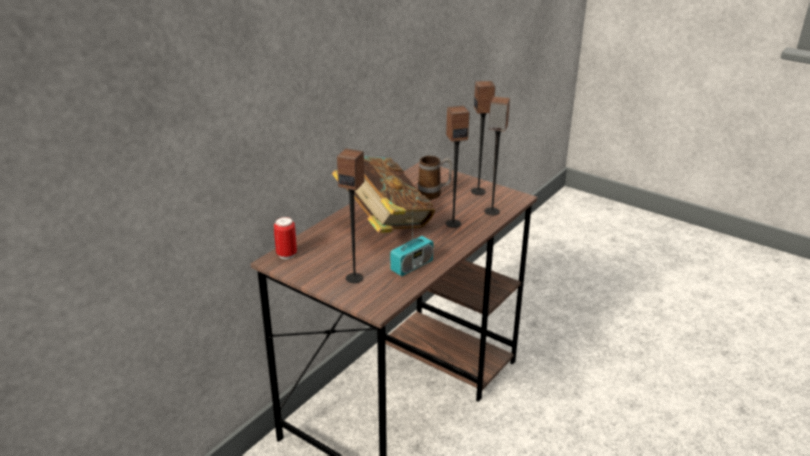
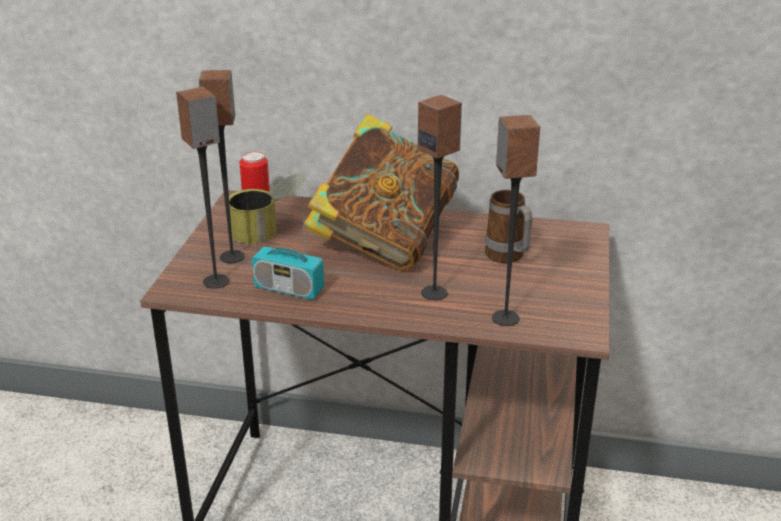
camera: 65 degrees right, 0 degrees up
speaker [471,81,496,195] -> speaker moved to [176,87,229,289]
none -> can [229,173,304,244]

